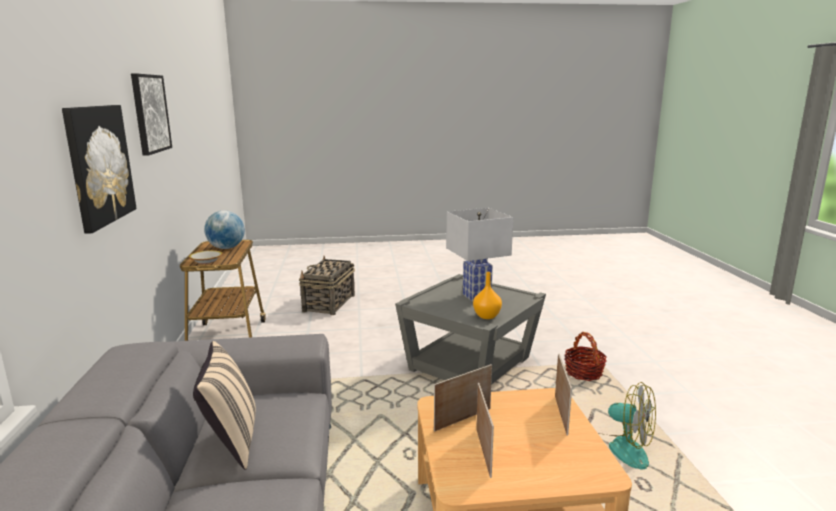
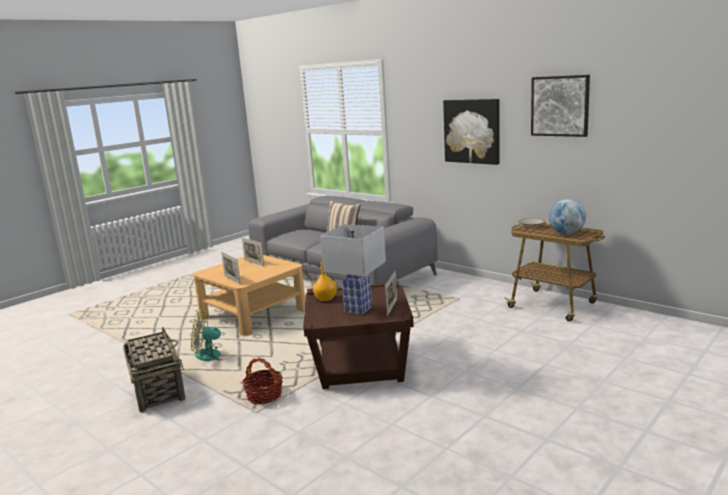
camera: 140 degrees right, 0 degrees up
basket [299,256,355,315] -> basket moved to [123,327,186,413]
grey side table [395,274,546,385] -> brown side table [303,281,414,389]
picture frame [434,364,492,431] -> picture frame moved to [385,270,397,316]

